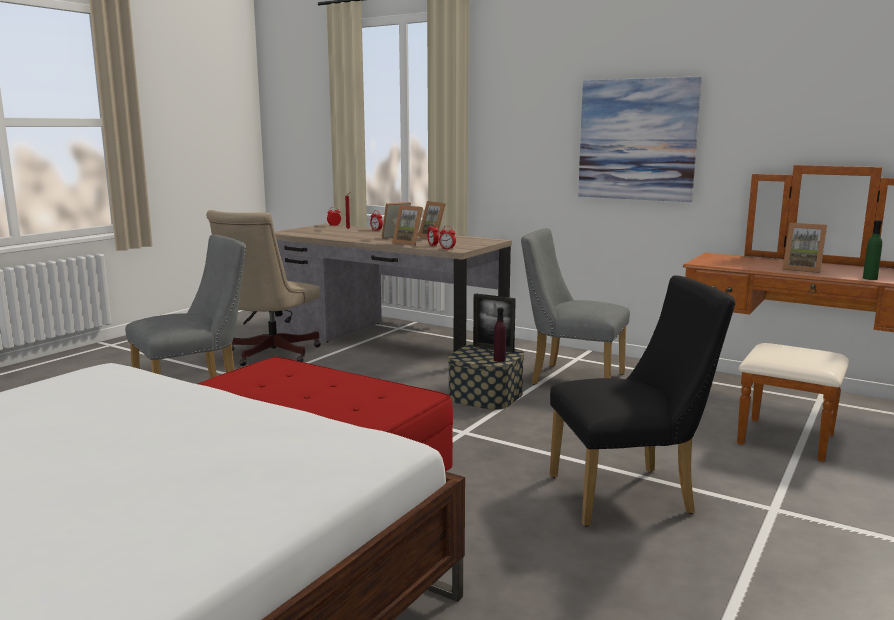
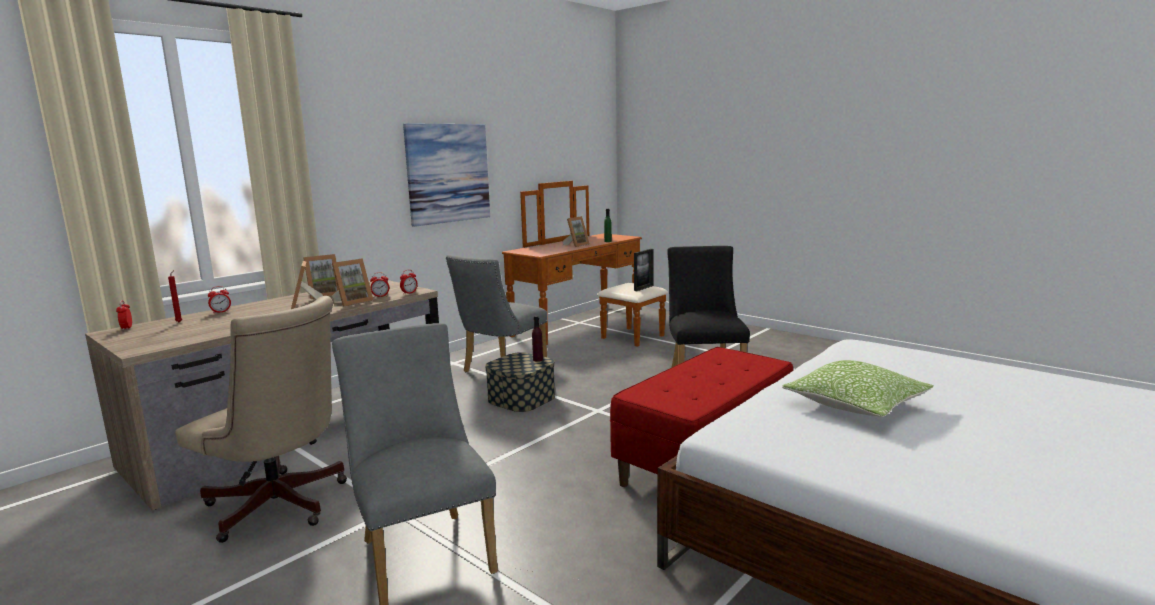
camera: 80 degrees left, 0 degrees up
picture frame [473,294,516,353] -> picture frame moved to [634,249,654,291]
none -> pillow [782,360,933,417]

